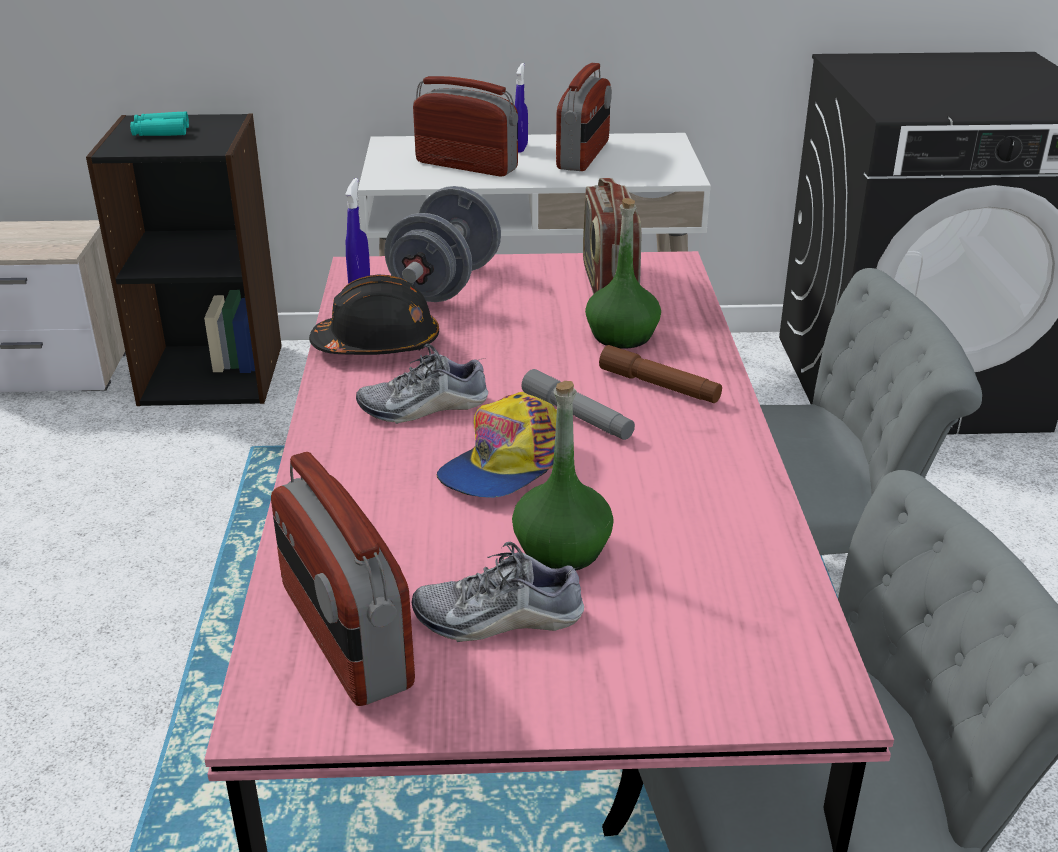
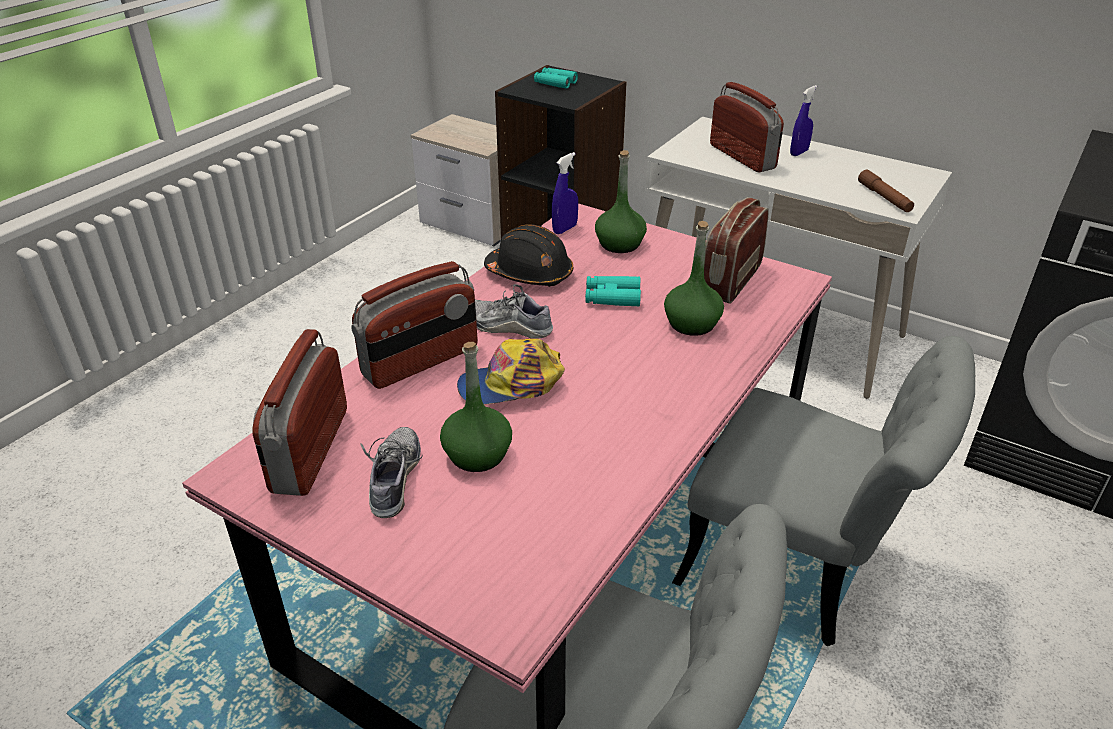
camera: 35 degrees right, 5 degrees up
grey dumbbell [384,186,501,302] -> green bottle [595,150,647,253]
shoe [412,542,584,642] -> shoe turned 60 degrees clockwise [360,427,423,518]
grey flashlight [521,369,635,440] -> none
radio [556,63,612,171] -> radio moved to [351,261,478,389]
brown flashlight [599,345,722,403] -> brown flashlight moved to [858,170,914,212]
none -> turquoise binoculars [585,276,641,306]

